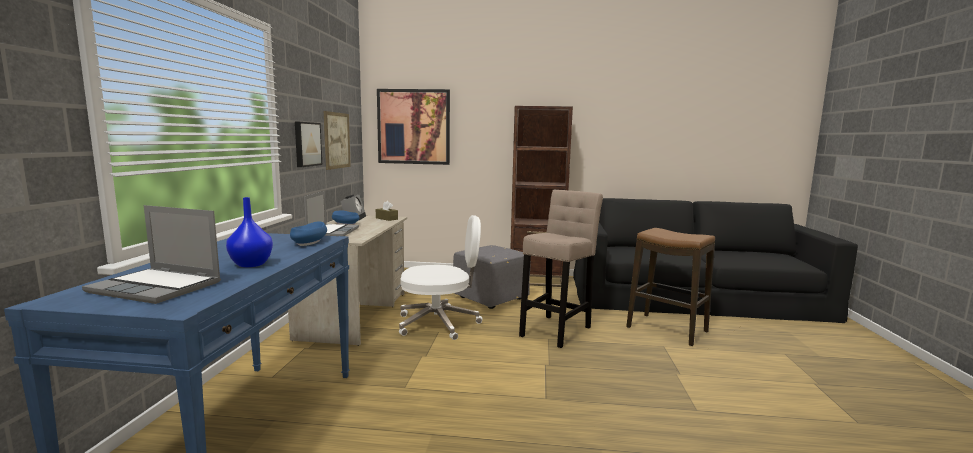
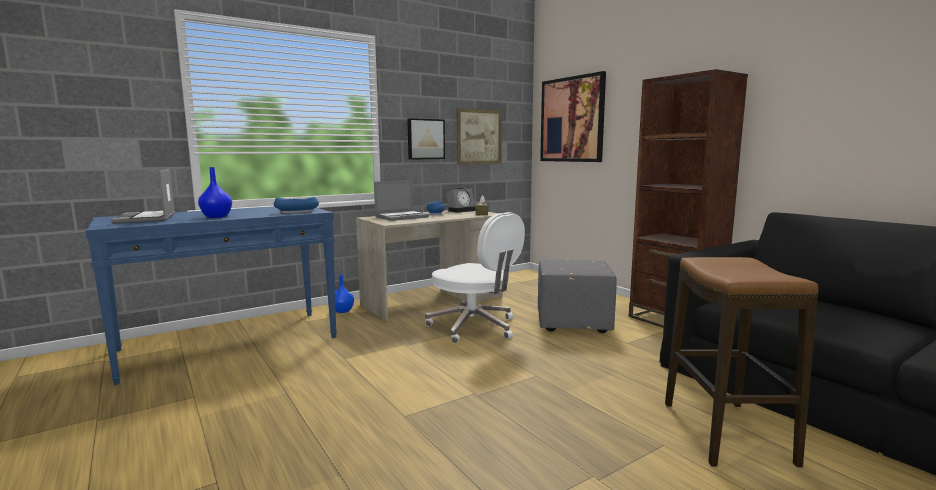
camera: 50 degrees right, 0 degrees up
beige stool [519,190,603,348] -> none
none -> blue vase [335,274,354,313]

